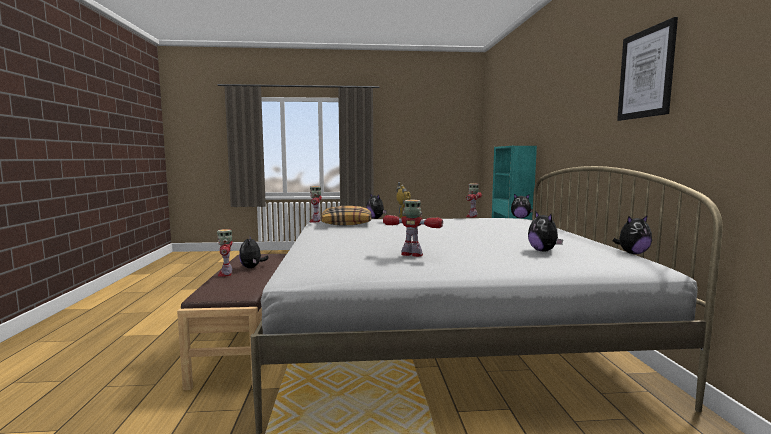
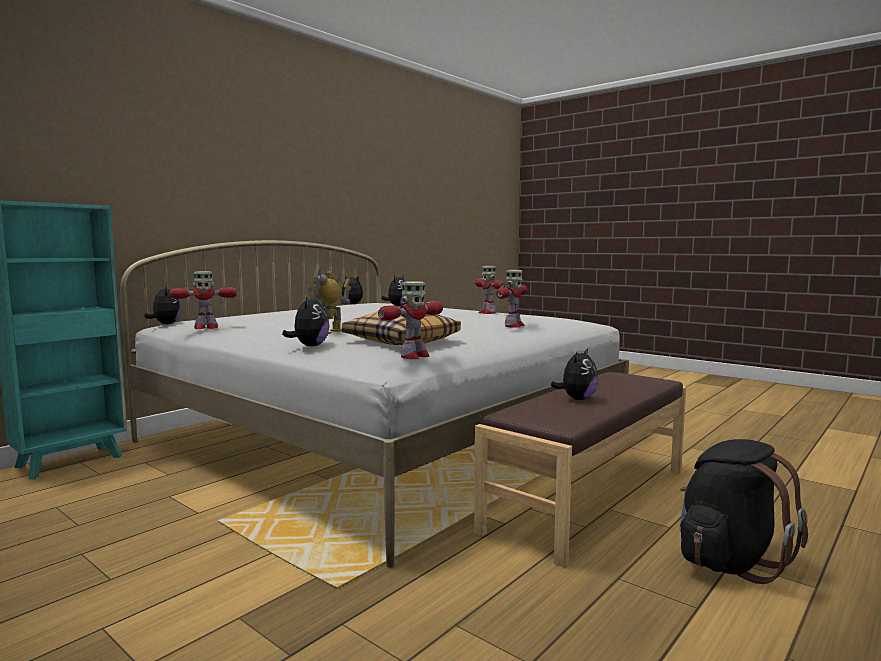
camera: 135 degrees left, 0 degrees up
toy robot [217,229,233,277] -> toy robot moved to [496,270,527,328]
picture [617,17,678,121] -> none
none -> black backpack [679,439,808,584]

